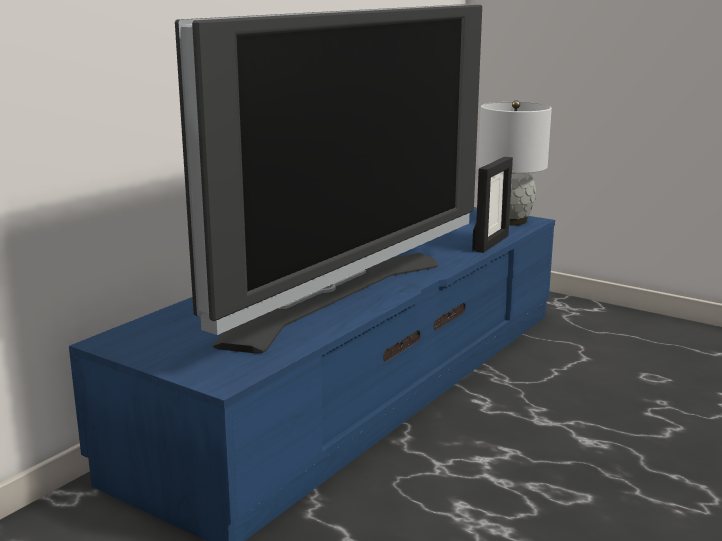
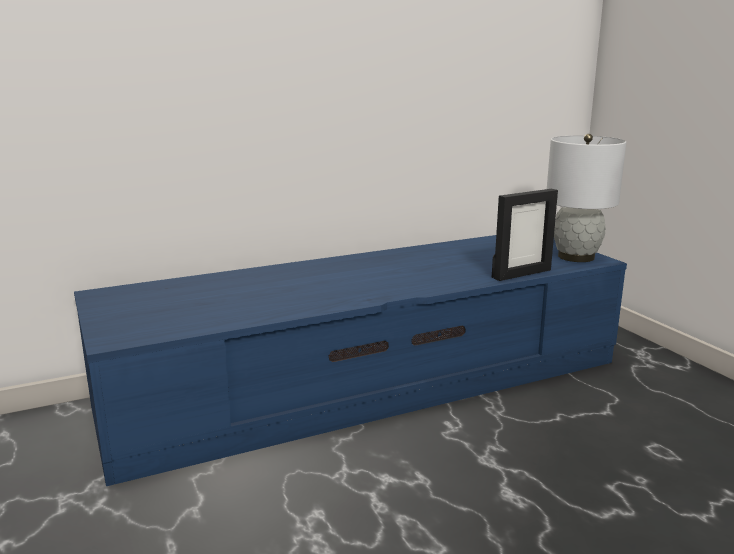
camera: 30 degrees right, 0 degrees up
television [175,4,482,353] -> none

